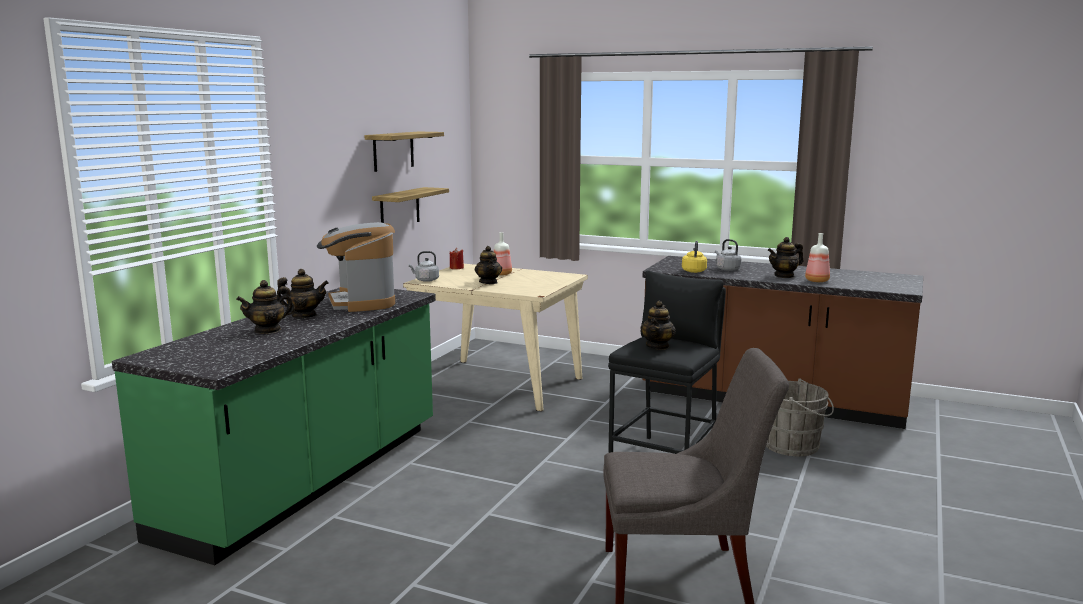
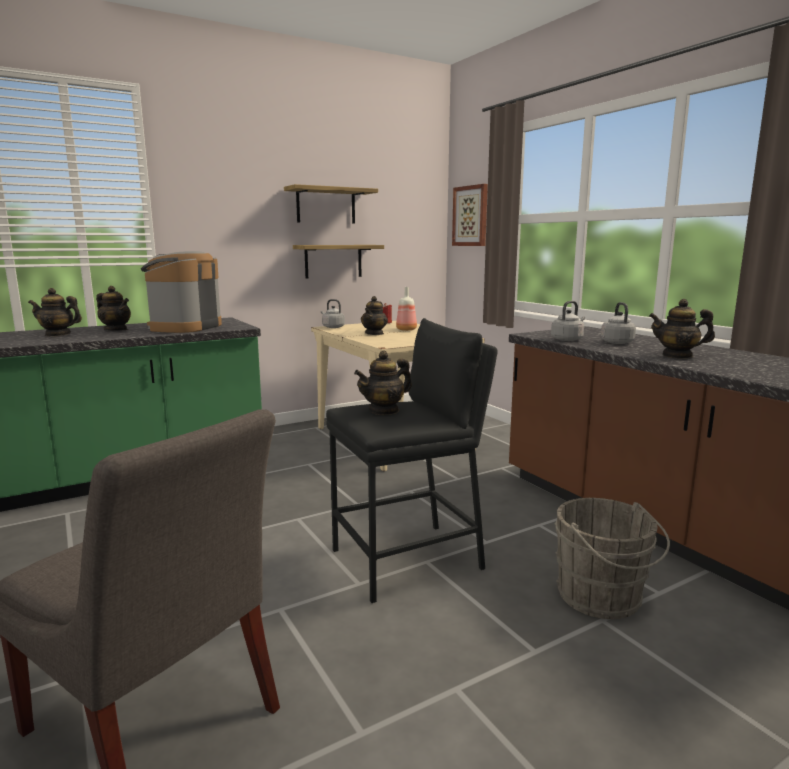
camera: 35 degrees right, 0 degrees up
yellow kettle [682,241,707,273] -> grey kettle [551,301,585,341]
bottle [805,233,830,282] -> none
none -> picture [452,184,488,246]

